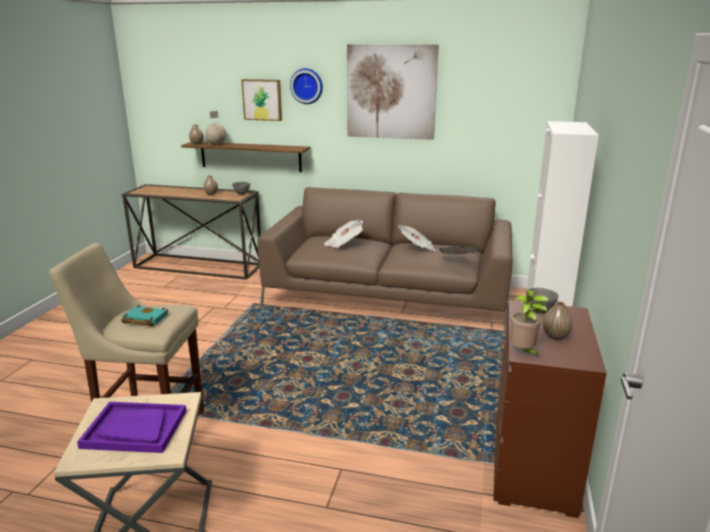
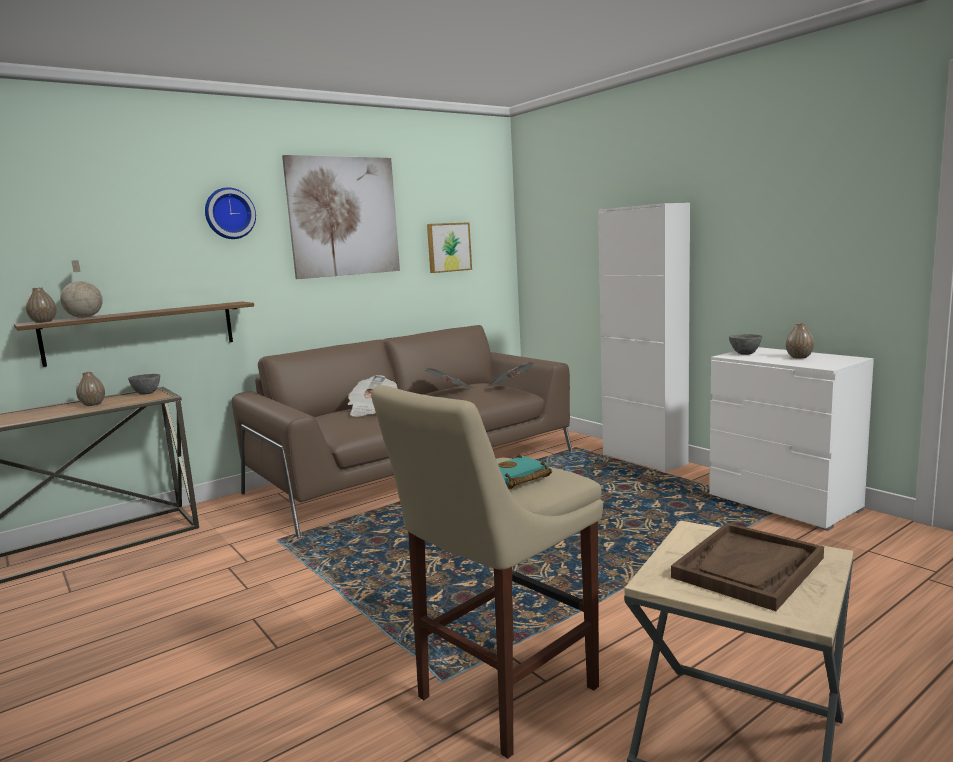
camera: 50 degrees left, 10 degrees down
purple tray [77,402,187,453] -> brown tray [671,523,824,611]
picture [242,79,282,121] -> picture moved to [427,222,472,273]
brown dresser [493,300,607,518] -> white dresser [709,347,874,531]
potted plant [510,290,549,357] -> none

